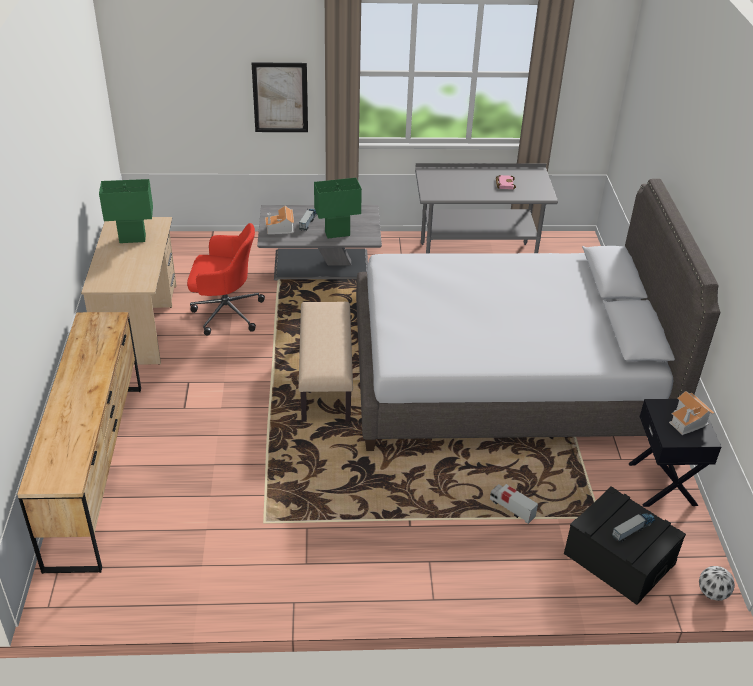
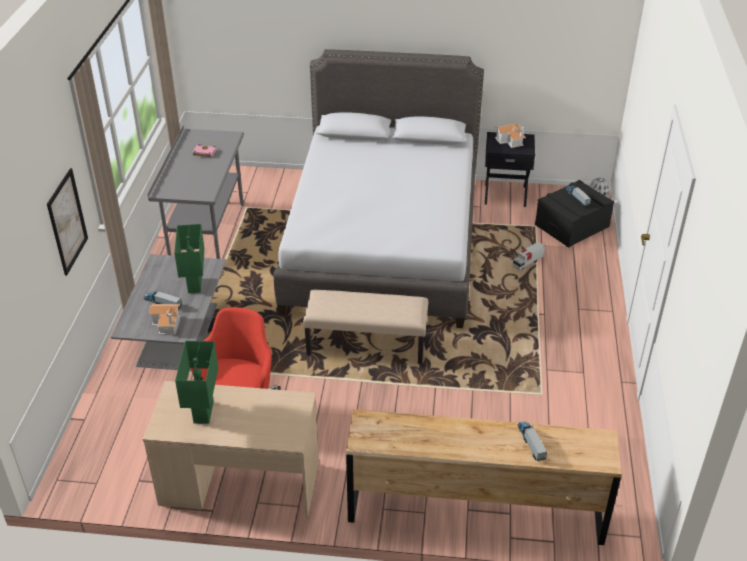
camera: 80 degrees left, 0 degrees up
none -> toy truck [517,421,547,462]

